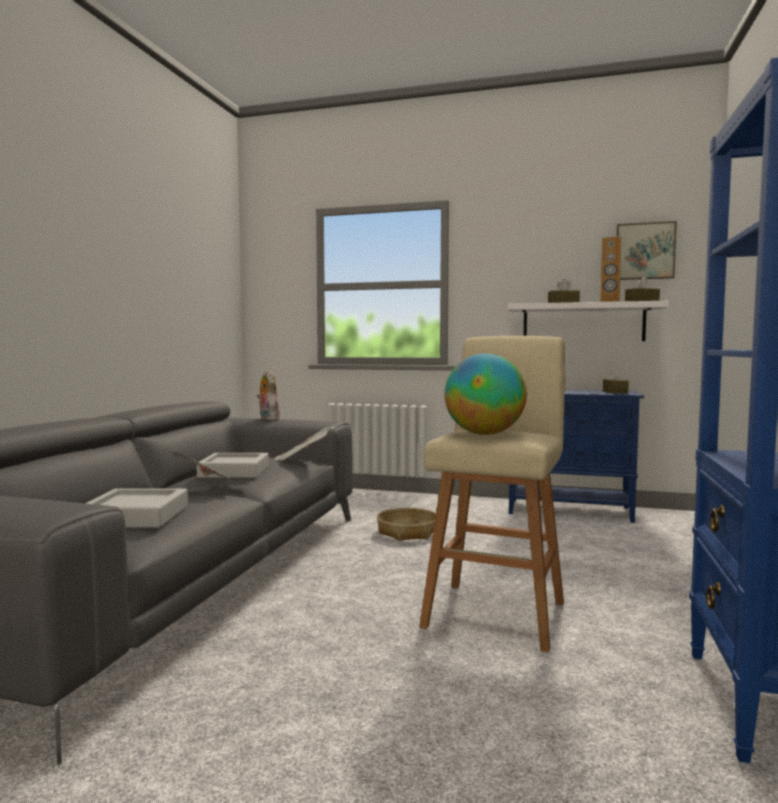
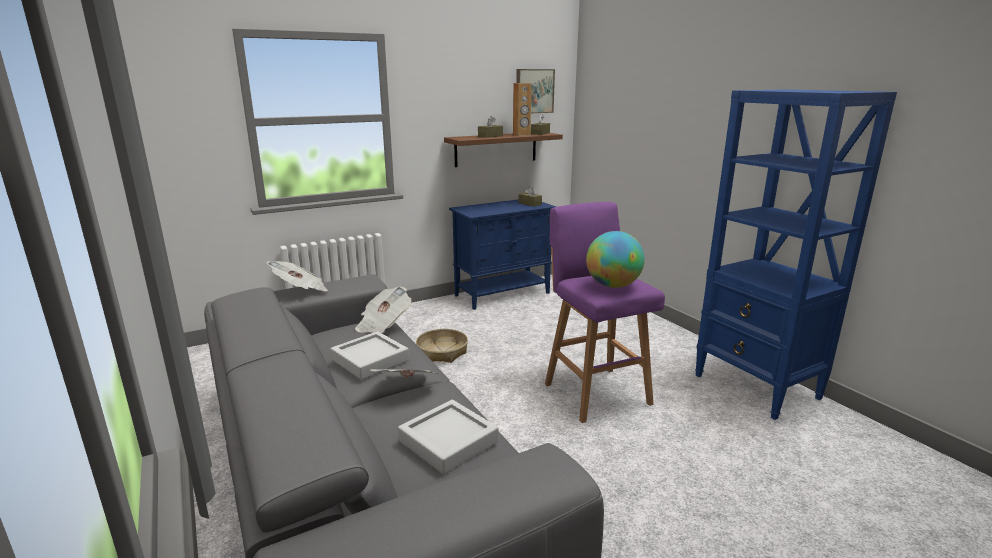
camera: 45 degrees left, 15 degrees up
plush toy [257,370,280,420] -> newspaper [267,261,328,291]
beige stool [419,336,566,652] -> purple stool [545,202,665,423]
white shelf [508,301,669,341] -> brown shelf [444,133,563,167]

